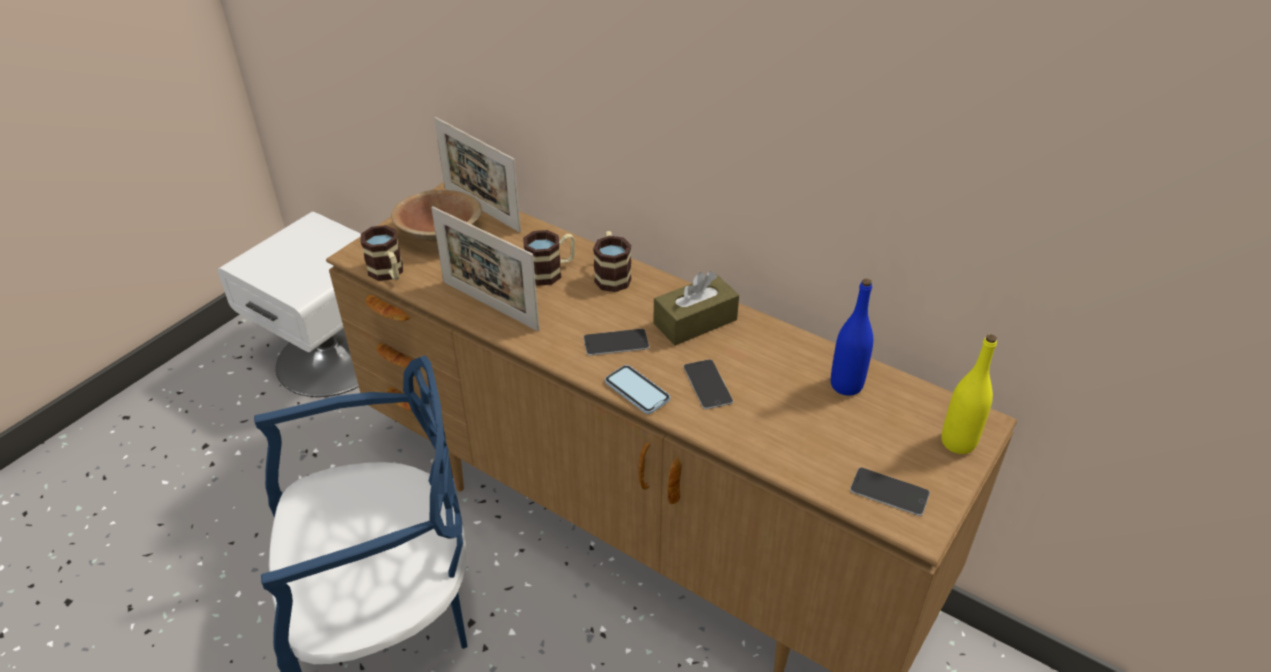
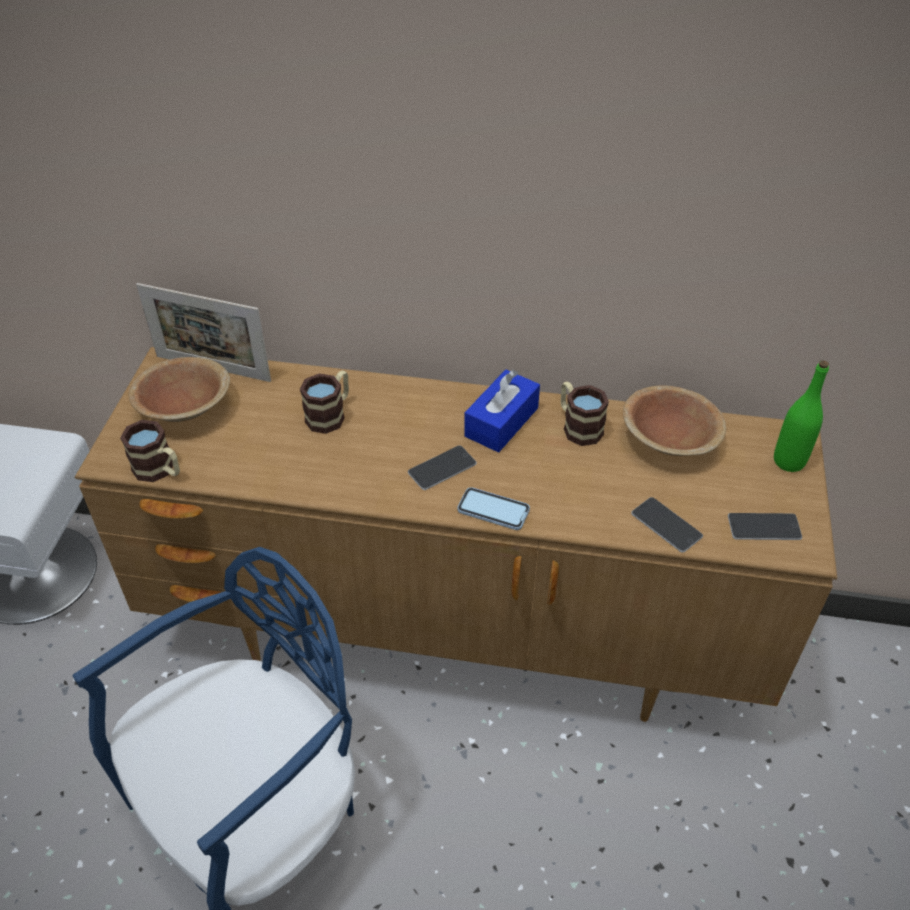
camera: 25 degrees left, 5 degrees up
picture frame [431,206,539,331] -> none
mug [593,231,631,292] -> mug moved to [561,381,609,446]
brown tissue box [653,271,739,346] -> blue tissue box [464,370,540,452]
phone [683,359,733,409] -> phone moved to [631,497,703,553]
blue bottle [831,279,873,396] -> brown bowl [623,385,726,456]
yellow bottle [942,334,997,454] -> green bottle [774,361,829,472]

